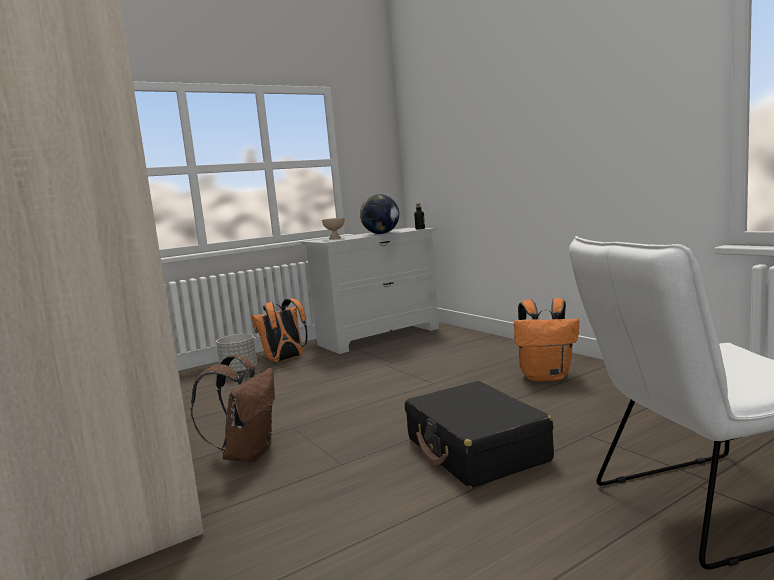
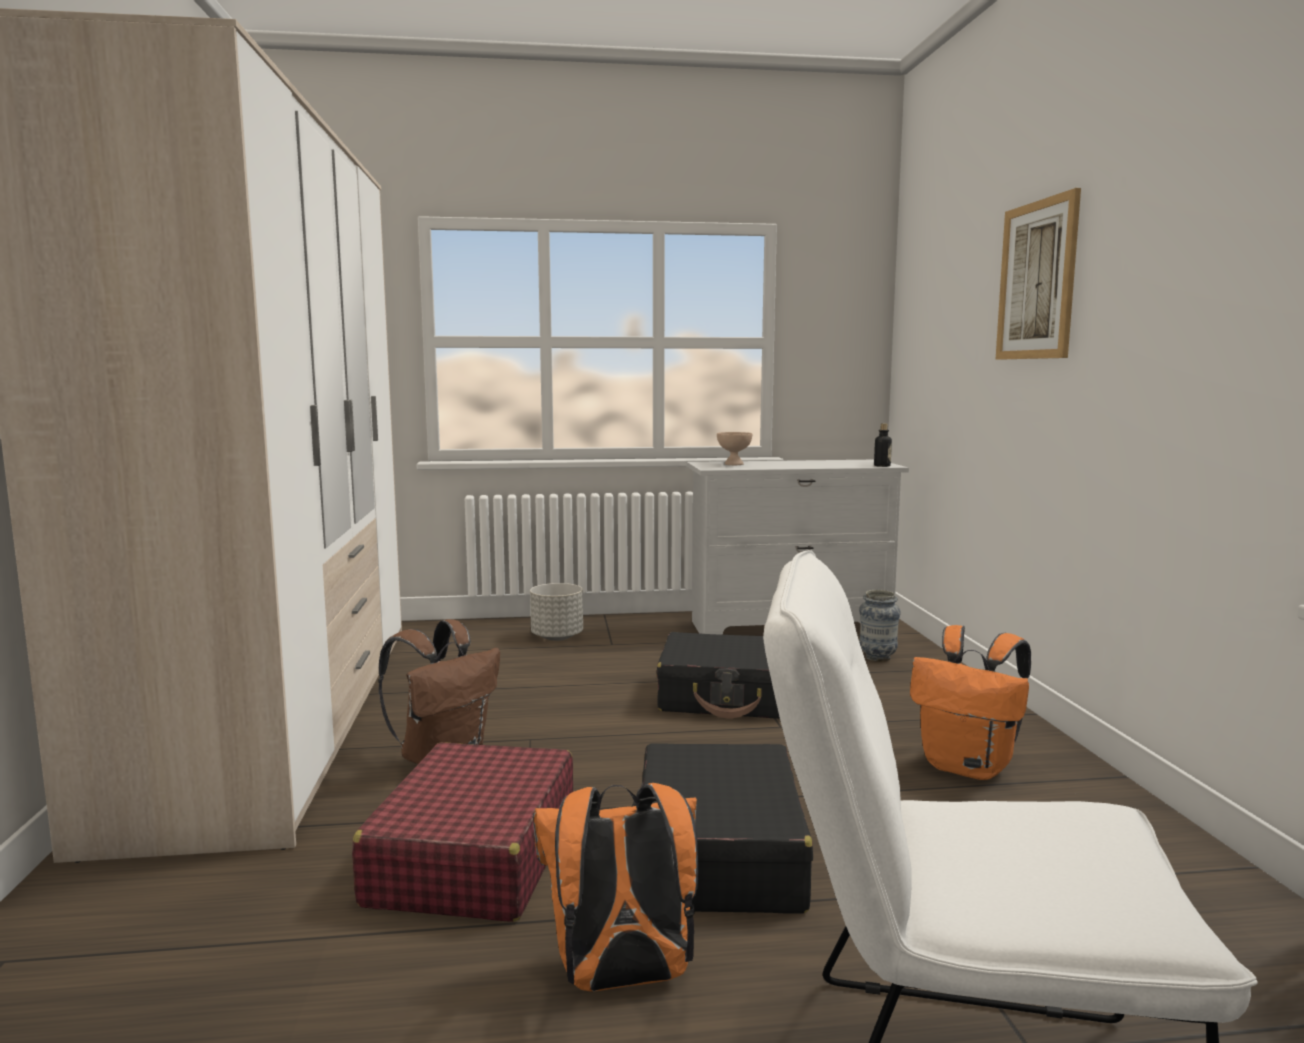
camera: 25 degrees right, 0 degrees up
orange backpack [251,298,307,362] -> orange backpack moved to [533,783,698,992]
globe [360,194,399,234] -> none
none -> red suitcase [352,742,573,922]
none -> black suitcase [657,632,780,719]
none -> vase [859,590,901,662]
none -> picture [996,188,1081,360]

